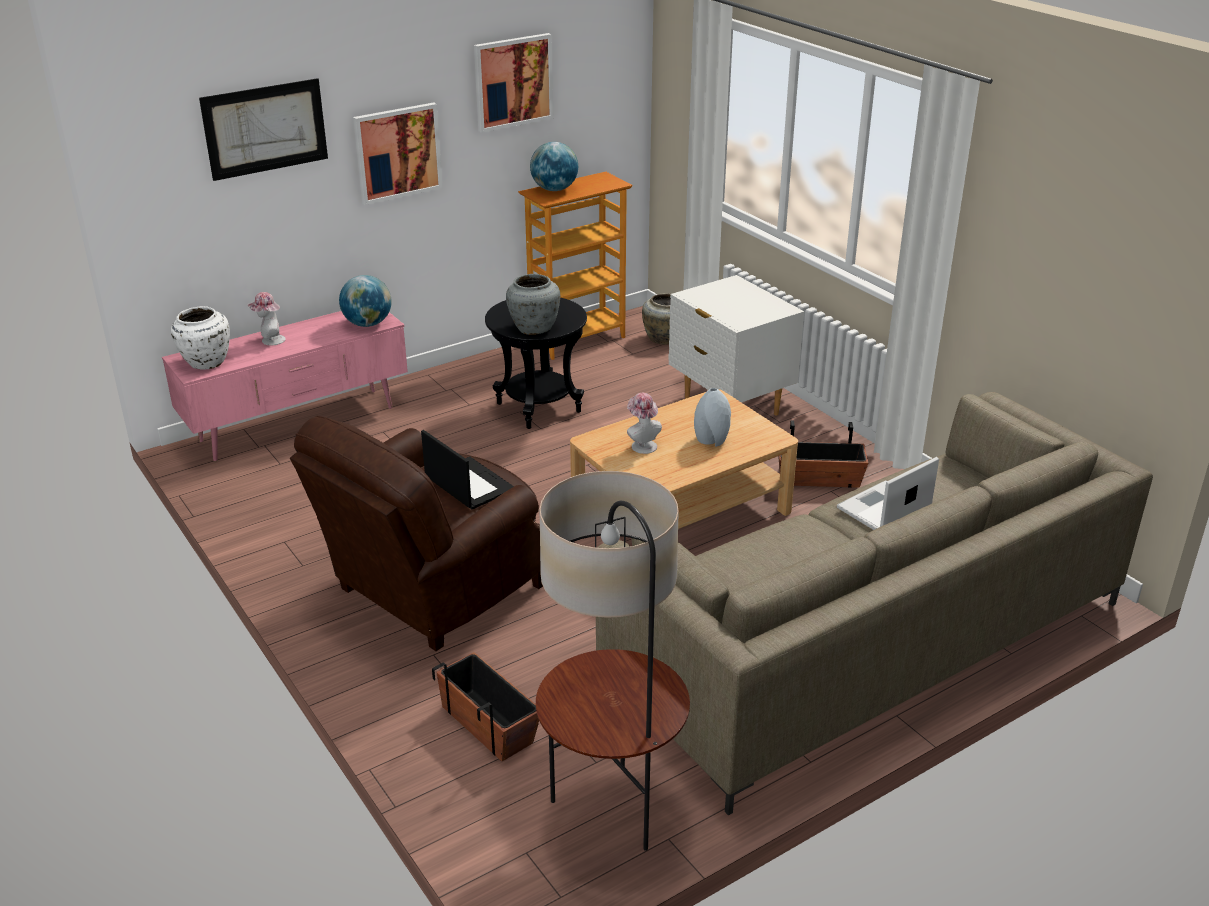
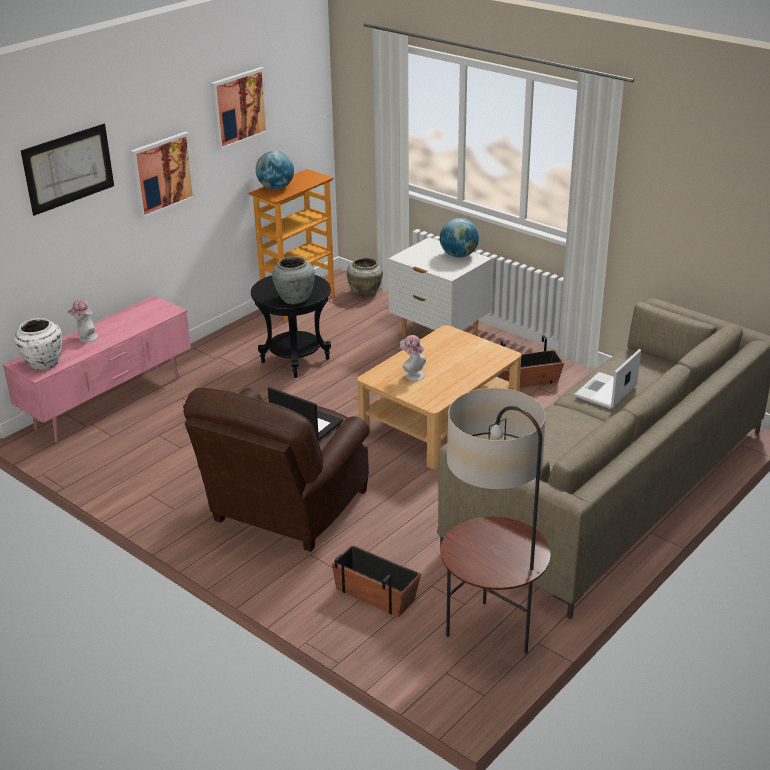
camera: 15 degrees left, 0 degrees up
globe [339,275,392,327] -> globe moved to [440,218,479,258]
grey vase [694,388,731,447] -> none

